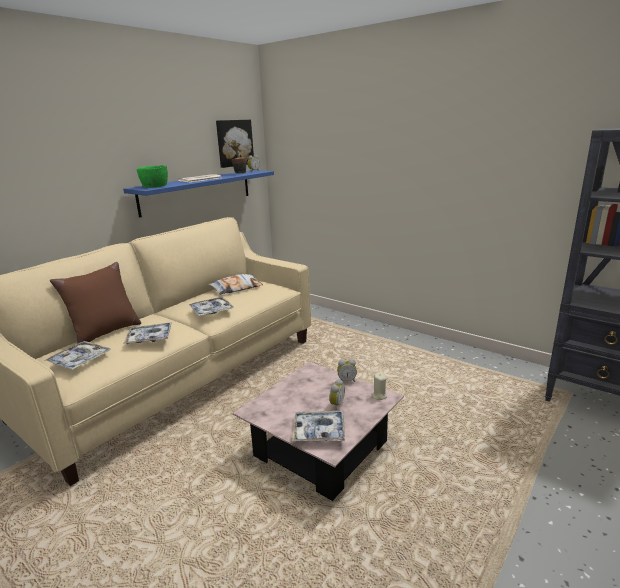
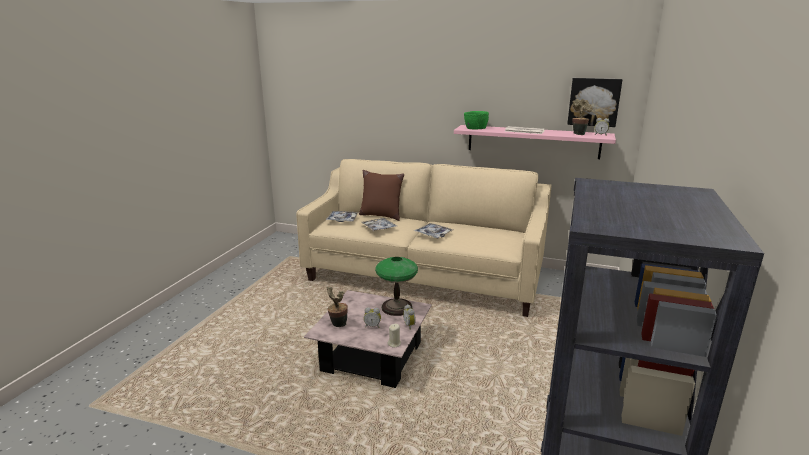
camera: 70 degrees right, 0 degrees up
blue shelf [123,170,274,218] -> pink shelf [454,125,616,159]
pillow [209,274,263,295] -> none
tray [292,411,345,441] -> potted plant [327,287,348,327]
none -> table lamp [375,257,418,316]

